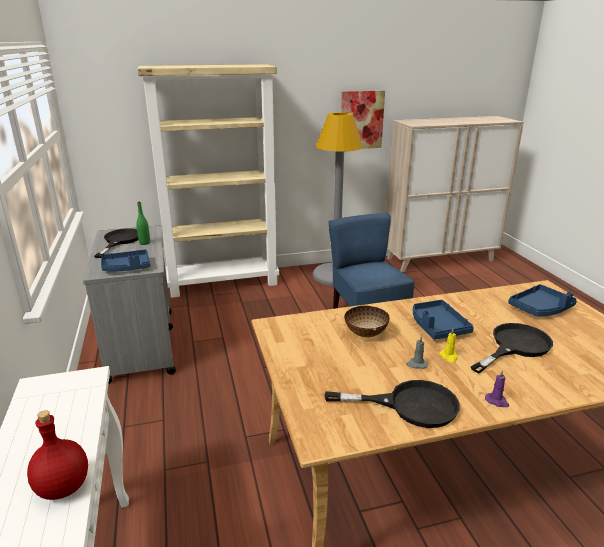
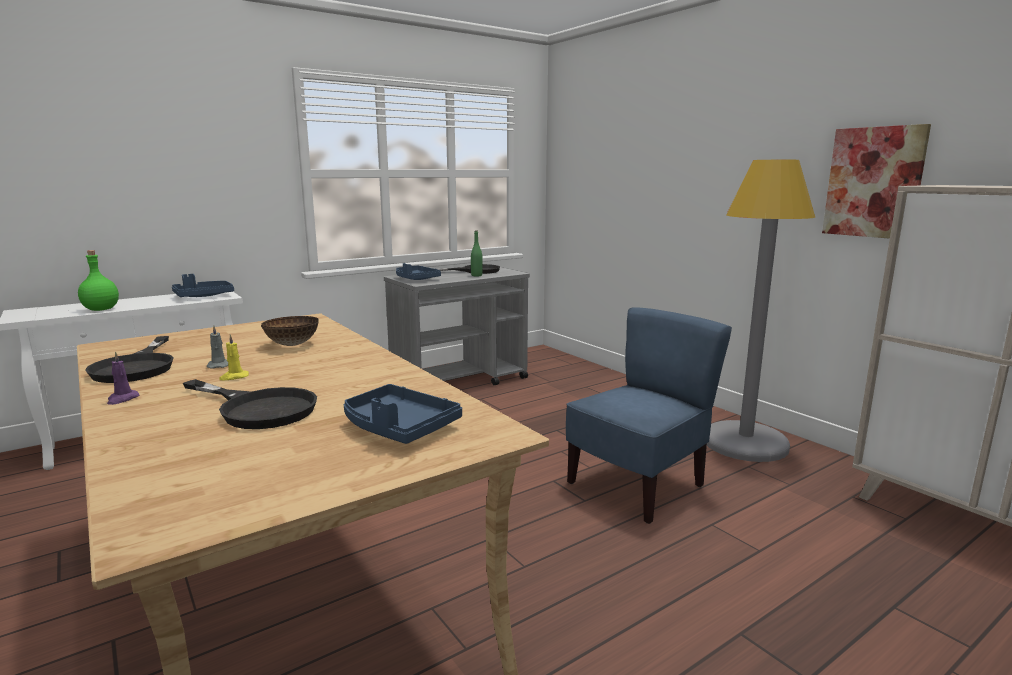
camera: 70 degrees right, 10 degrees down
red bottle [27,410,88,500] -> green bottle [78,250,119,311]
beige bookcase [138,64,279,298] -> none
blue tray [413,300,474,339] -> blue tray moved to [172,274,234,297]

